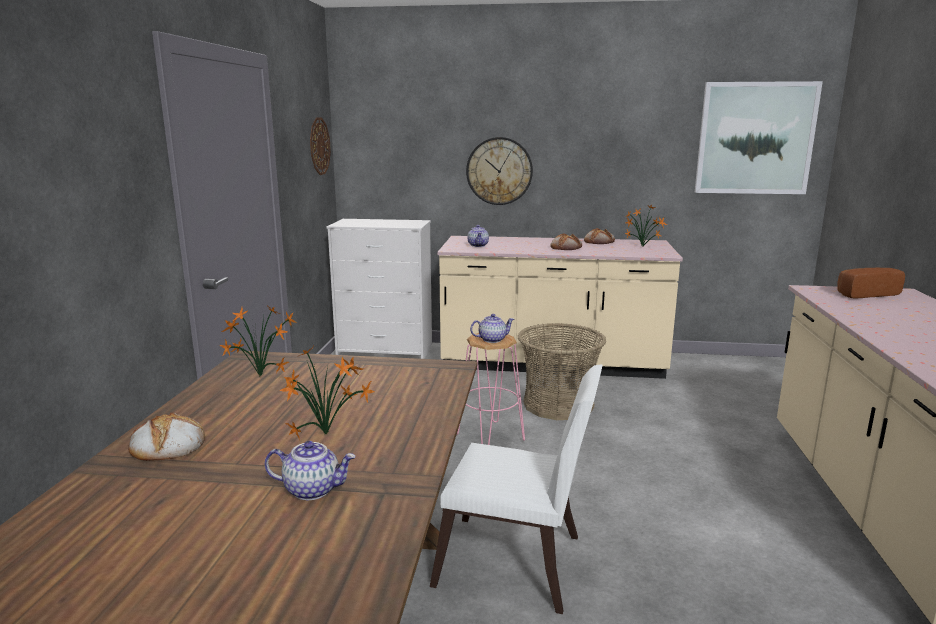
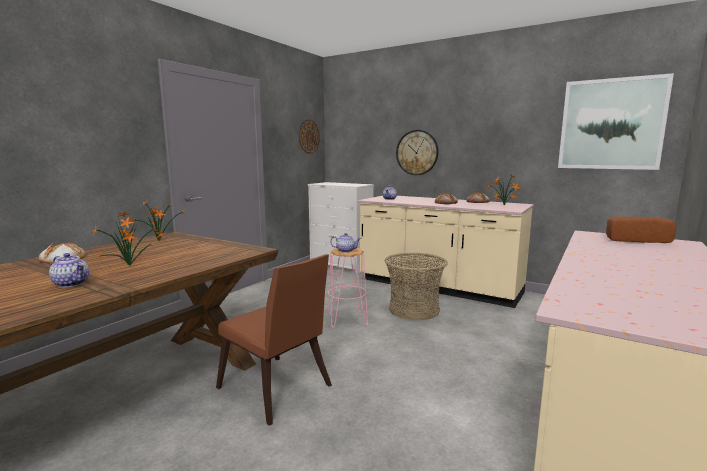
camera: 25 degrees right, 5 degrees down
white chair [430,365,603,614] -> brown chair [216,254,332,426]

